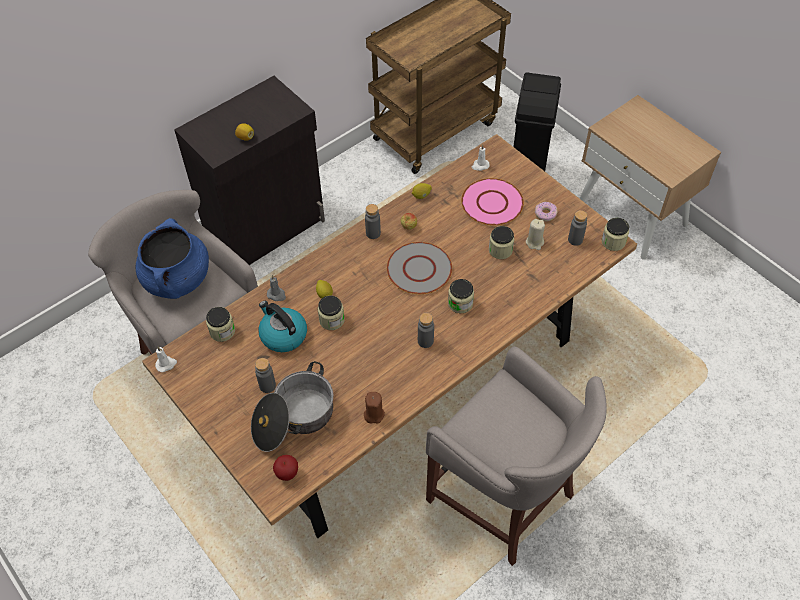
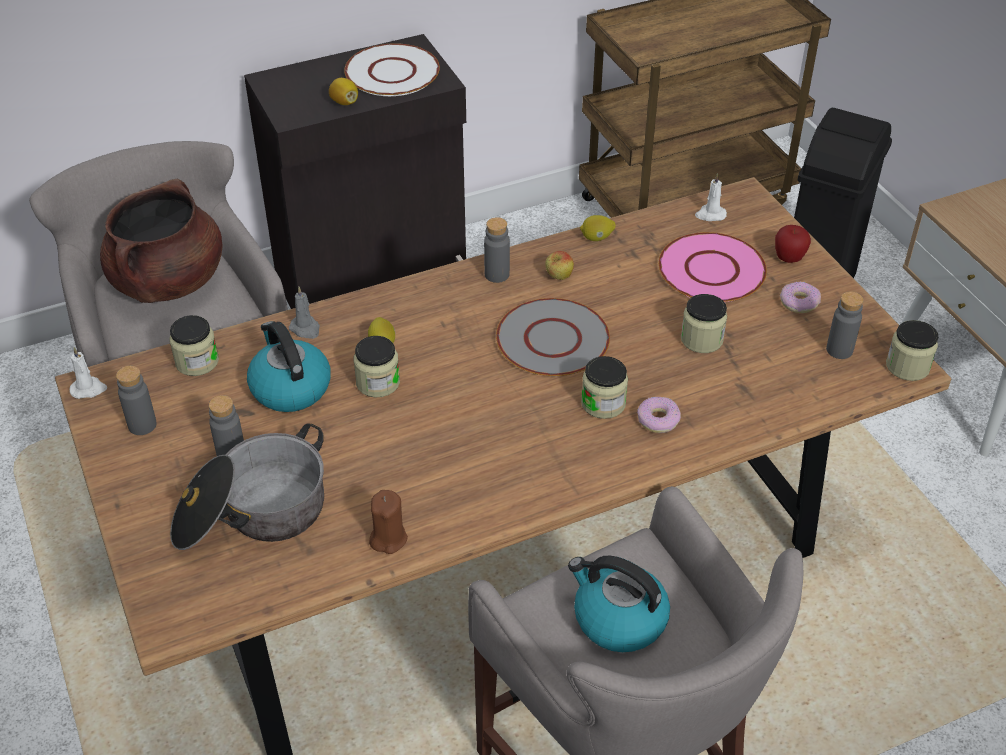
camera: 15 degrees right, 10 degrees down
blue cooking pot [135,218,209,299] -> brown cooking pot [100,179,223,303]
apple [273,455,298,481] -> apple moved to [775,225,811,263]
grey bottle [418,313,434,348] -> grey bottle moved to [116,366,157,435]
beige candle [526,219,545,250] -> none
none -> white plate [344,43,440,96]
none -> kettle [568,556,670,652]
none -> donut [637,397,681,433]

